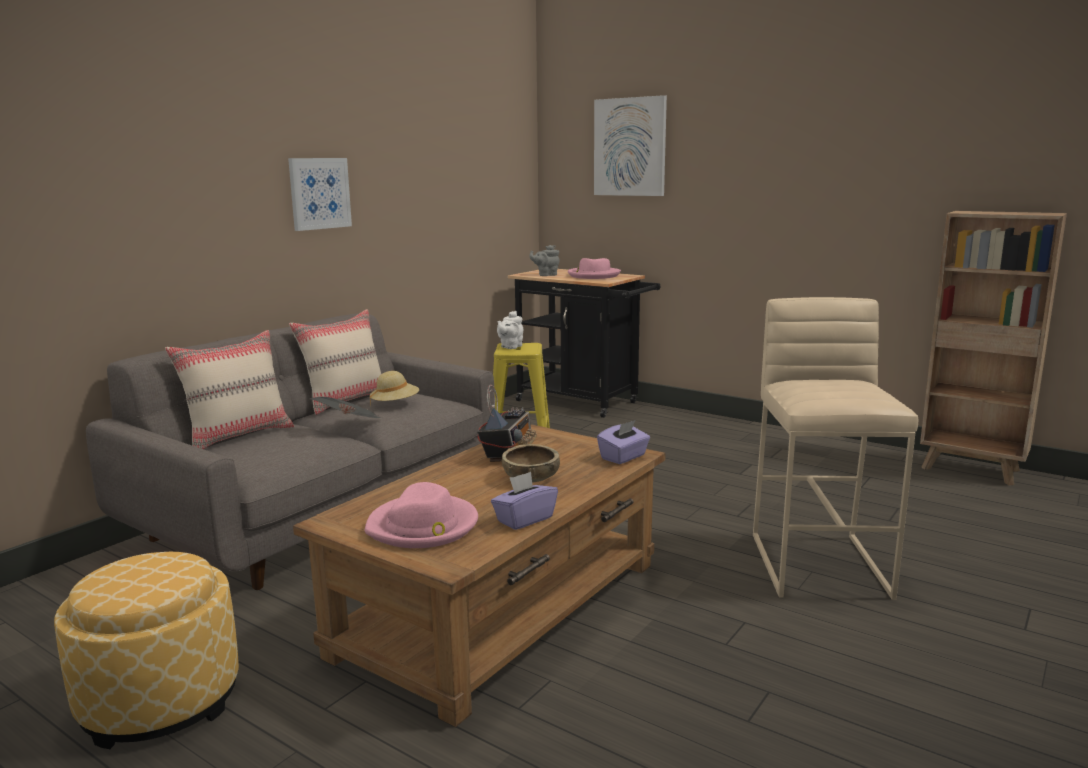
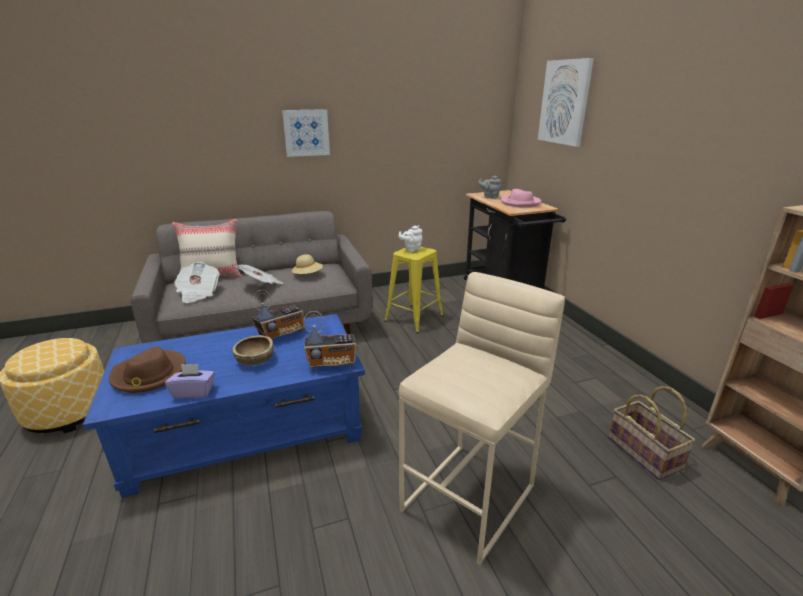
camera: 35 degrees right, 10 degrees up
beige pillow [289,309,381,415] -> none
brown coffee table [293,424,666,727] -> blue coffee table [83,314,365,498]
pink hat [365,482,478,548] -> brown hat [109,347,186,393]
purple tissue box [597,420,650,464] -> radio [303,311,357,371]
none -> newspaper [174,262,220,303]
none -> basket [608,386,695,480]

